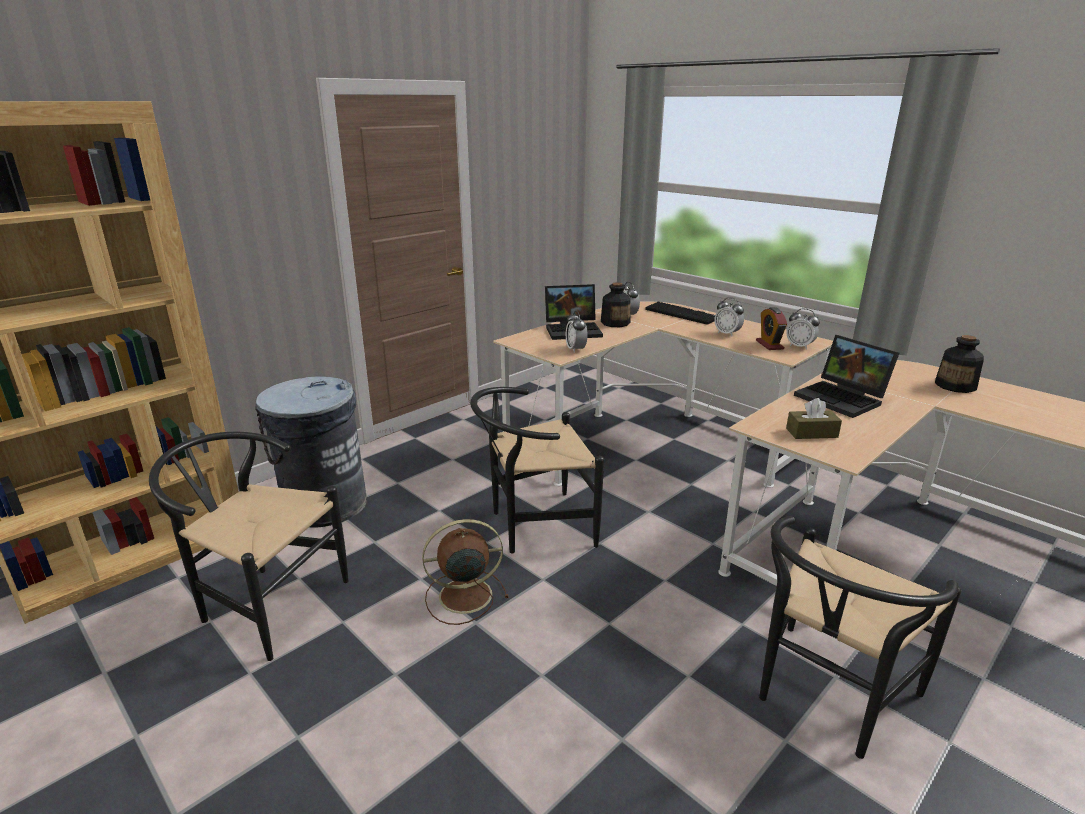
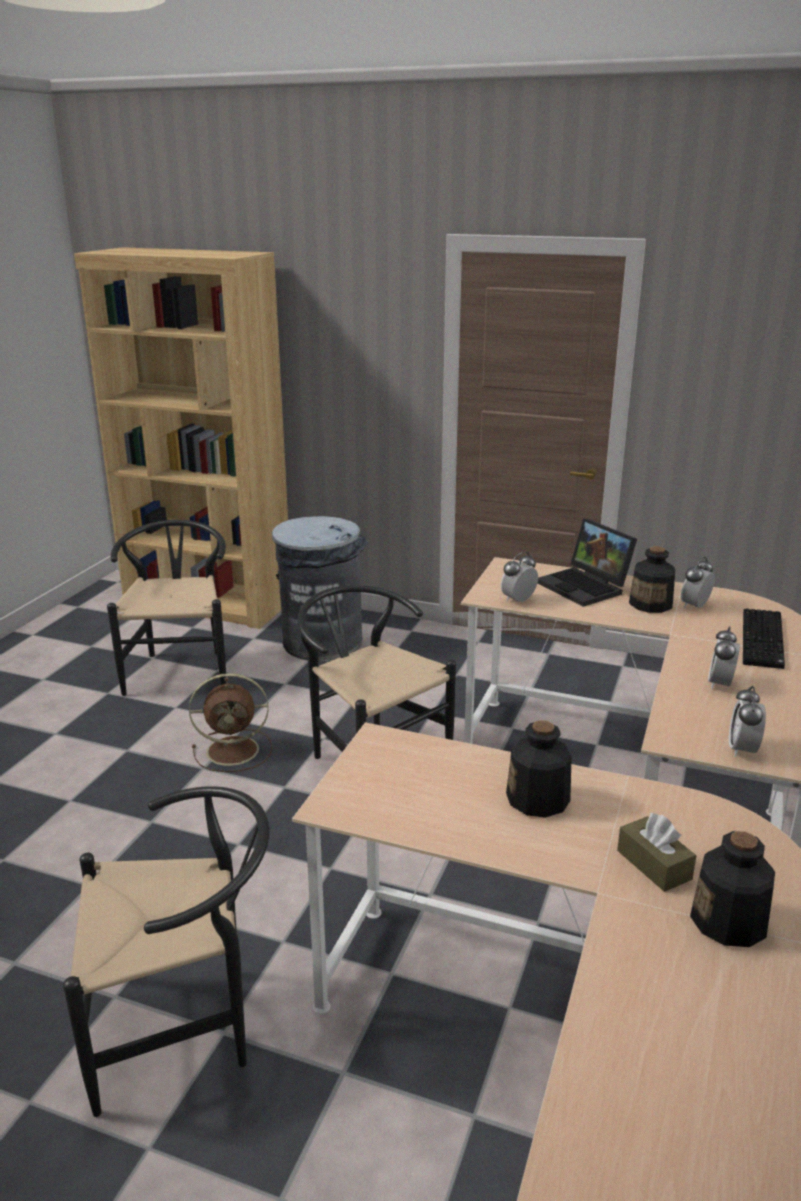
camera: 65 degrees right, 0 degrees up
brown fan [422,519,509,625] -> brown fan turned 120 degrees clockwise [189,673,272,772]
alarm clock [756,307,787,350] -> none
black chair [759,516,961,759] -> black chair turned 150 degrees clockwise [63,786,270,1117]
brown tissue box [786,398,842,439] -> brown tissue box moved to [617,813,696,892]
laptop [794,335,899,418] -> bottle [506,720,572,818]

